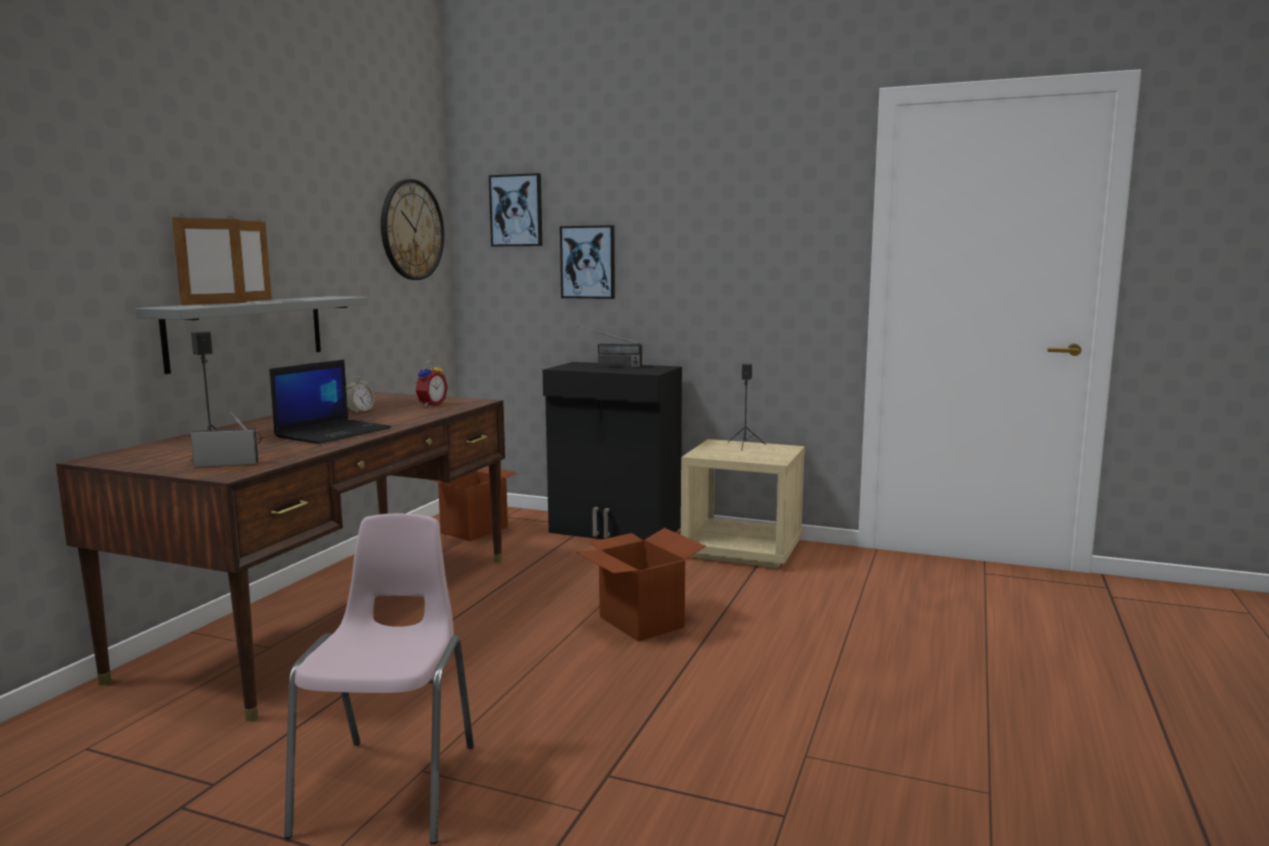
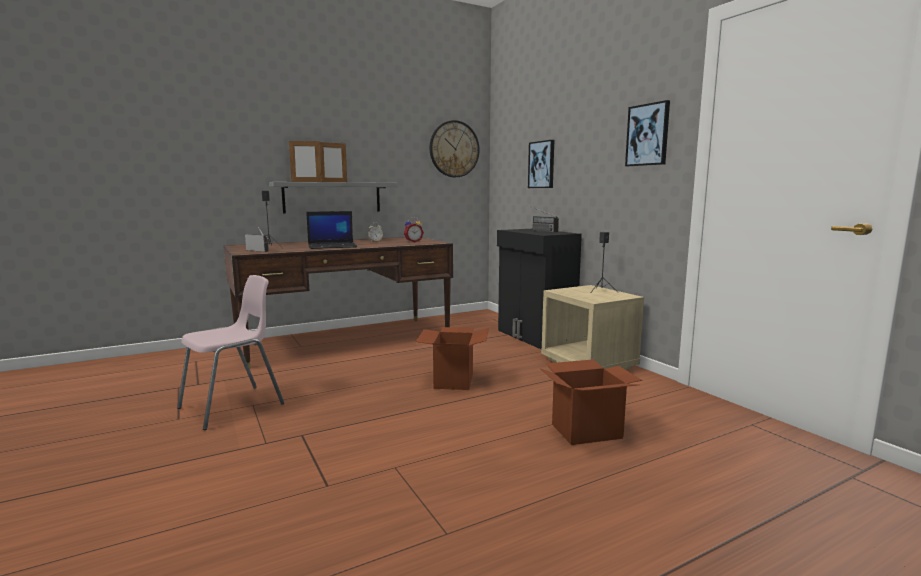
camera: 40 degrees right, 0 degrees up
cardboard box [427,467,520,541] -> cardboard box moved to [541,359,642,445]
picture [489,173,542,247] -> picture moved to [625,100,670,166]

